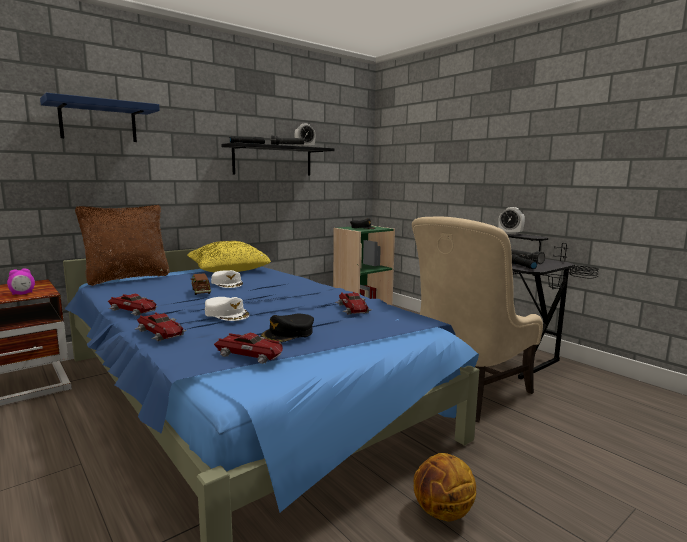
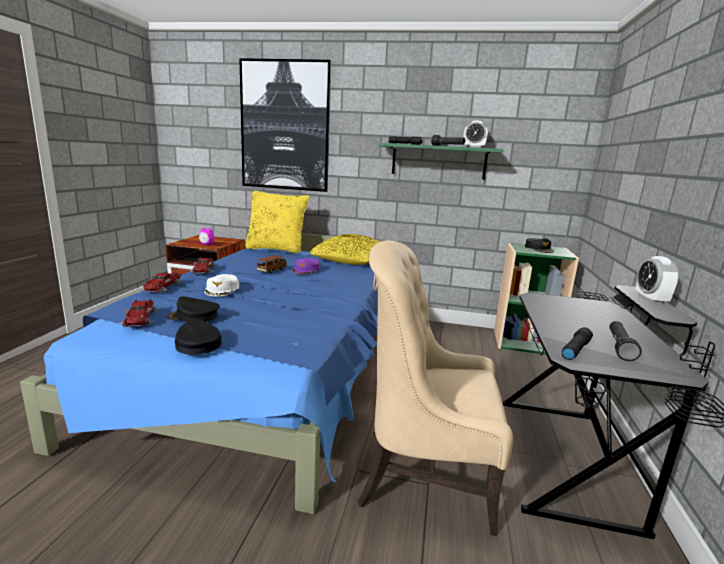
camera: 50 degrees right, 5 degrees up
blue shelf [40,93,160,142] -> picture [239,58,332,192]
brown pillow [75,205,169,285] -> yellow pillow [246,191,310,254]
white cap [211,270,243,288] -> purple cap [292,258,320,275]
black shelf [221,142,335,175] -> green shelf [378,143,503,180]
toy car [335,292,372,314] -> none
basketball [414,453,476,522] -> none
none -> black cap [175,318,221,355]

